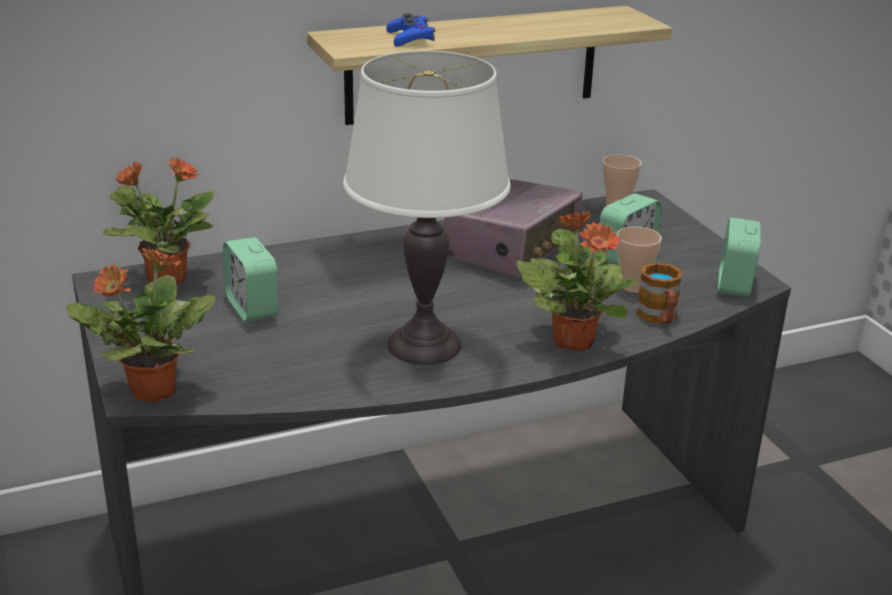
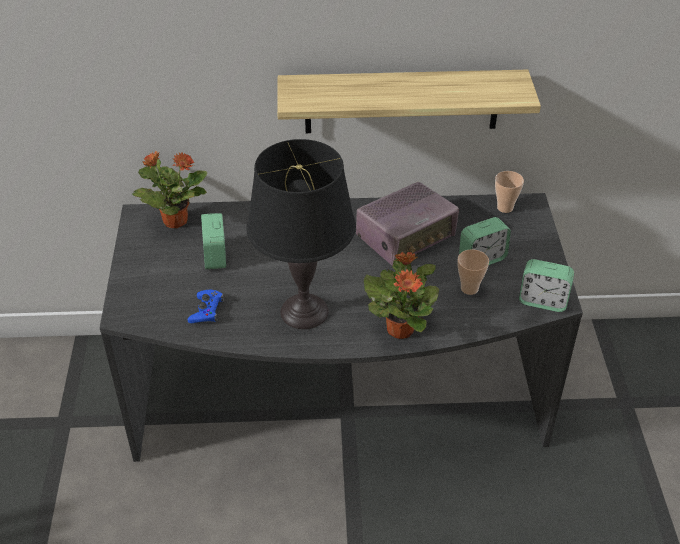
camera: 20 degrees right, 15 degrees up
potted plant [66,245,215,403] -> none
white table lamp [343,51,511,365] -> black table lamp [246,139,356,329]
blue game controller [387,13,435,47] -> blue game controller moved to [188,290,224,323]
mug [636,262,682,324] -> none
alarm clock [718,217,761,297] -> alarm clock turned 105 degrees counterclockwise [519,259,574,312]

